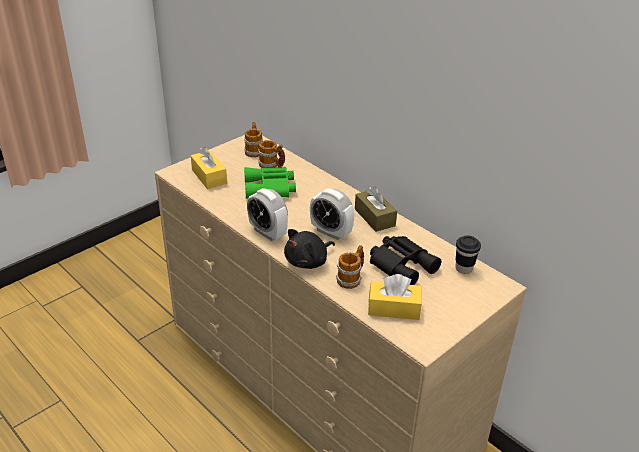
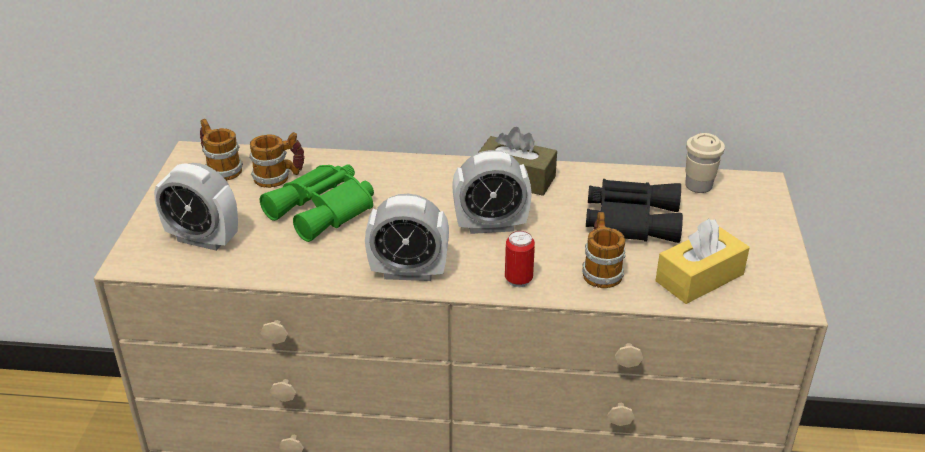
camera: 40 degrees left, 0 degrees up
yellow tissue box [191,147,227,189] -> alarm clock [154,163,238,251]
black plush toy [284,229,335,269] -> can [505,231,535,287]
black cup [455,235,481,274] -> beige cup [685,133,725,193]

